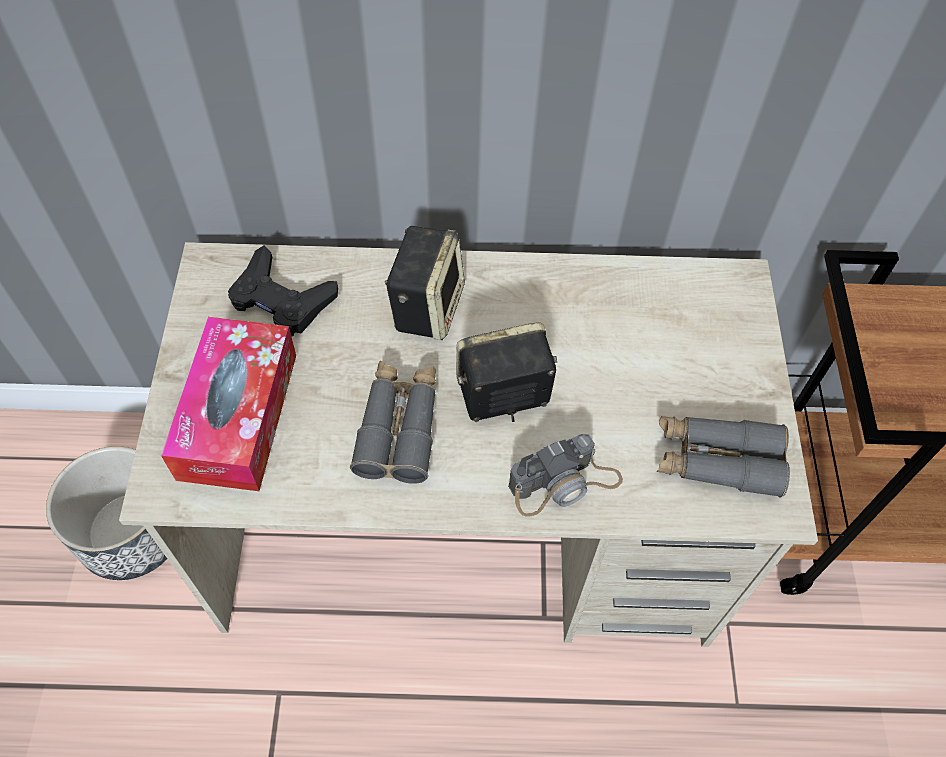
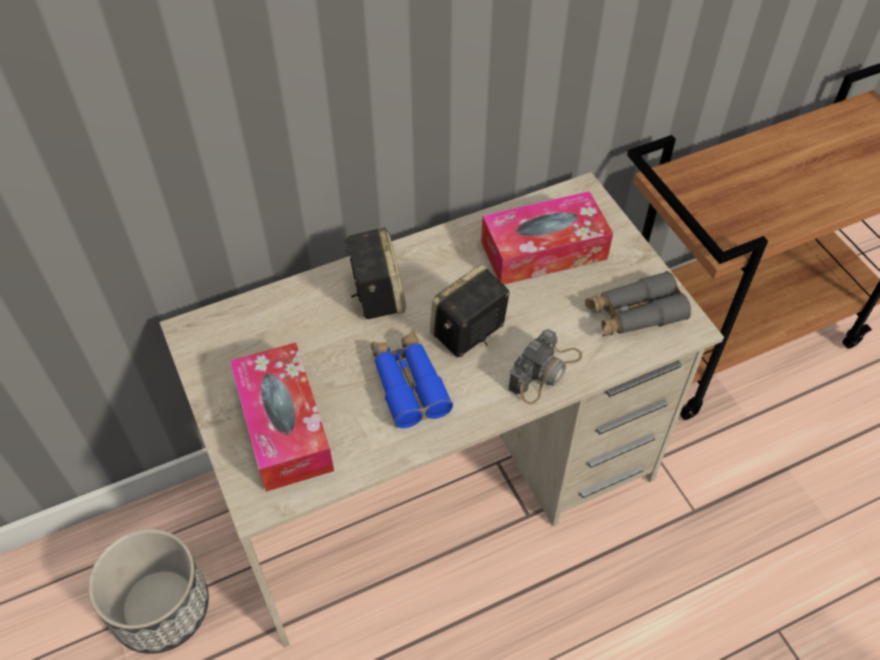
camera: 25 degrees left, 5 degrees down
black game controller [228,245,338,336] -> none
grey binoculars [350,361,436,484] -> blue binoculars [371,330,453,428]
none -> tissue box [481,191,613,285]

